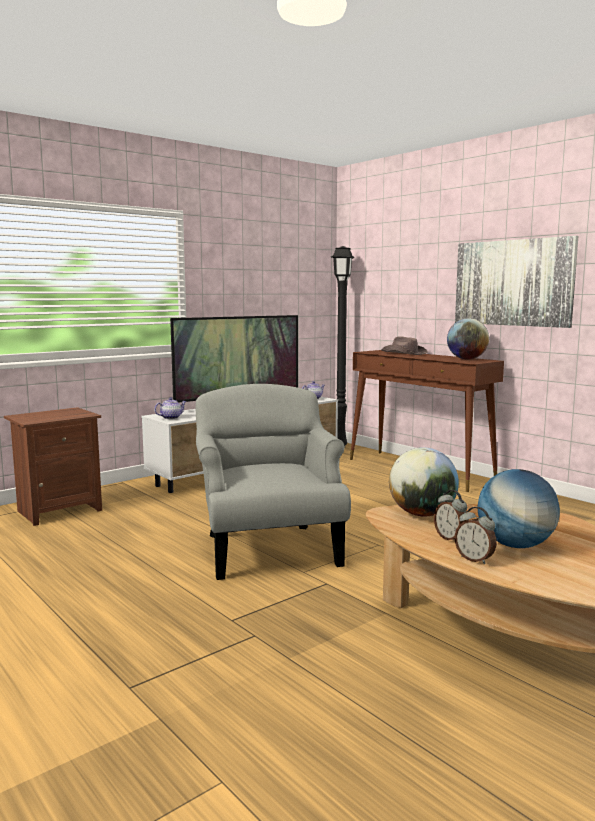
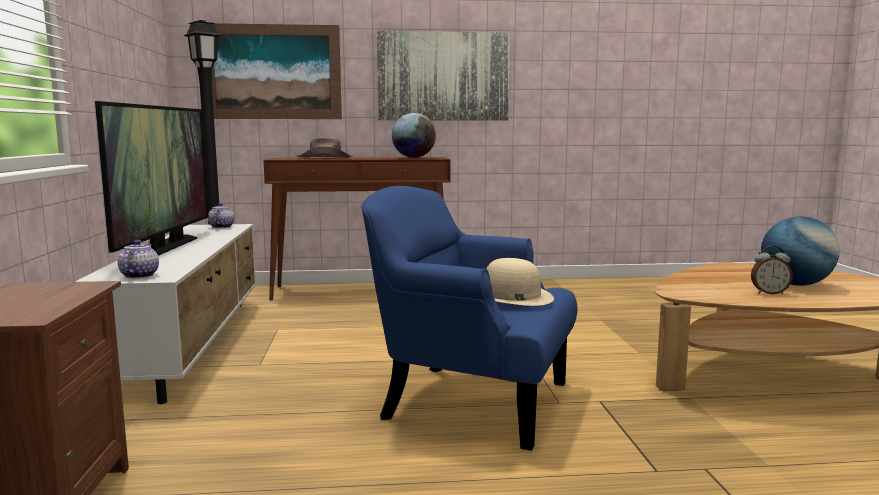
camera: 55 degrees left, 0 degrees up
grey armchair [196,384,351,580] -> blue armchair [361,186,577,451]
globe [389,447,459,516] -> none
alarm clock [455,507,497,564] -> none
none -> picture [212,23,342,119]
none -> beige hat [487,258,554,306]

